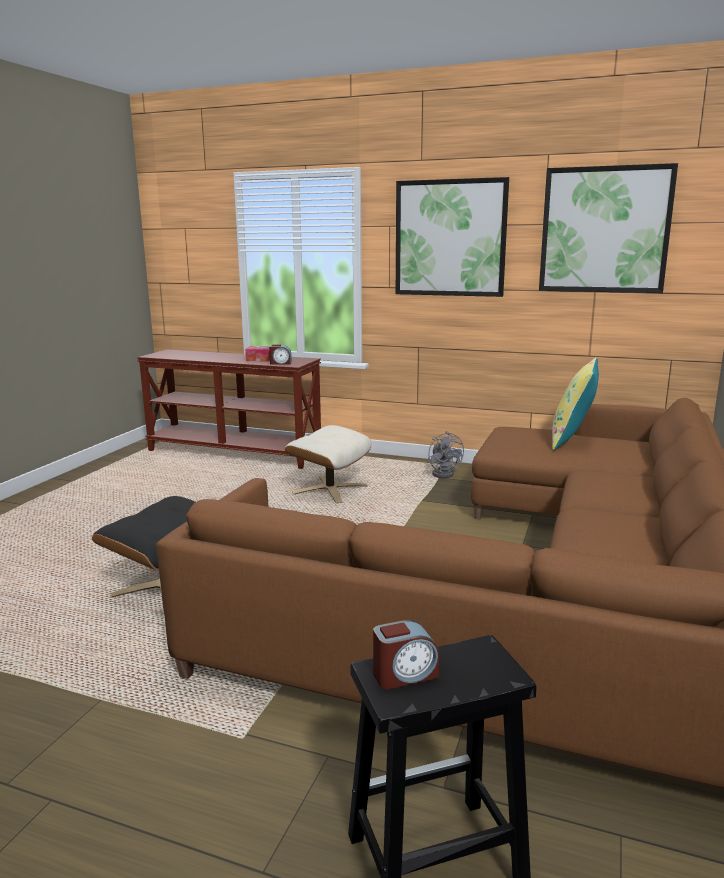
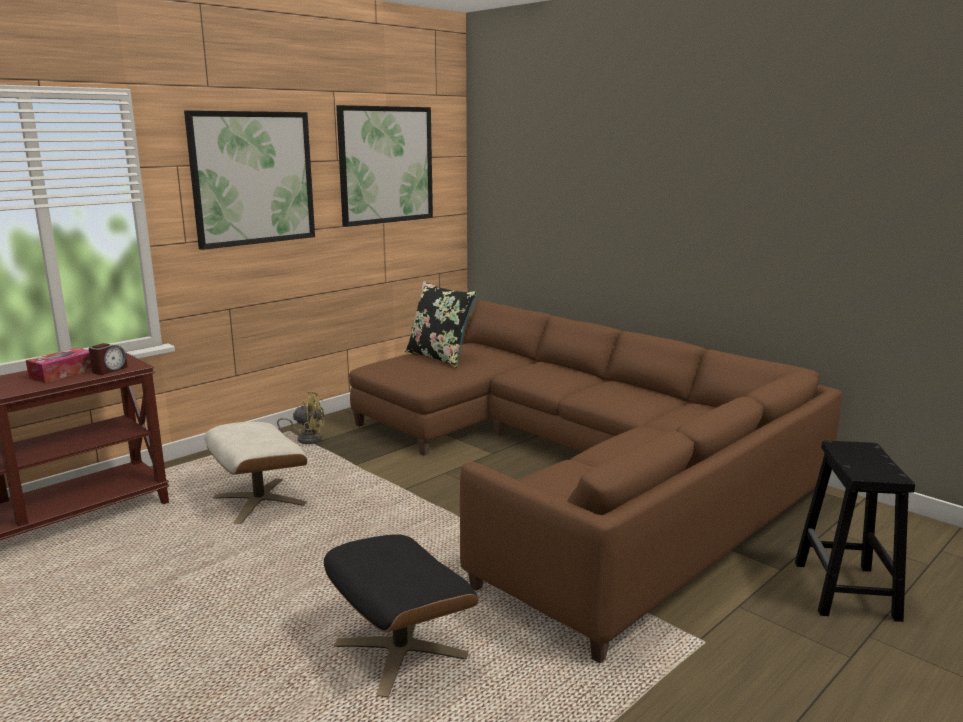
camera: 65 degrees left, 0 degrees up
alarm clock [373,620,439,689] -> none
grey fan [428,431,464,478] -> yellow fan [277,392,325,444]
yellow pillow [552,358,599,450] -> black pillow [405,281,477,368]

